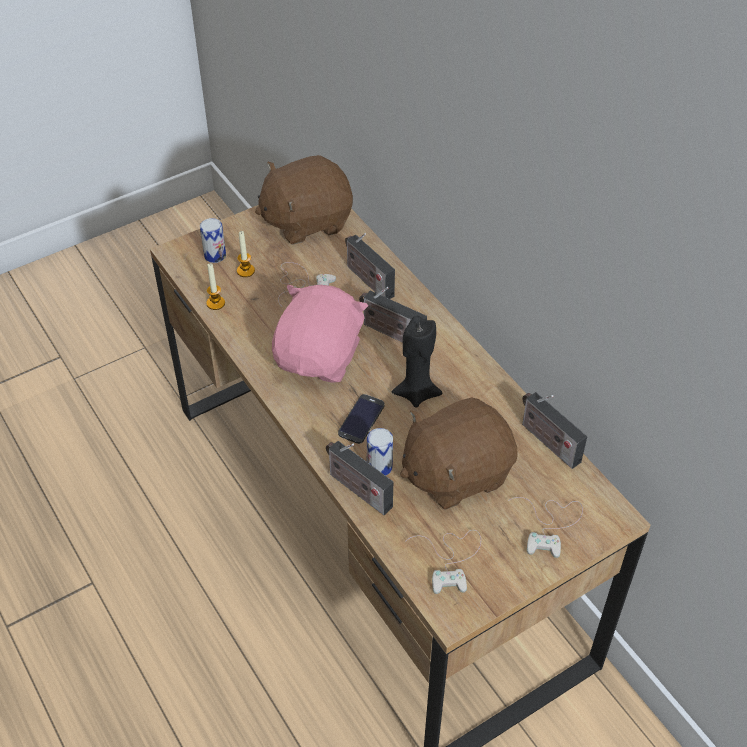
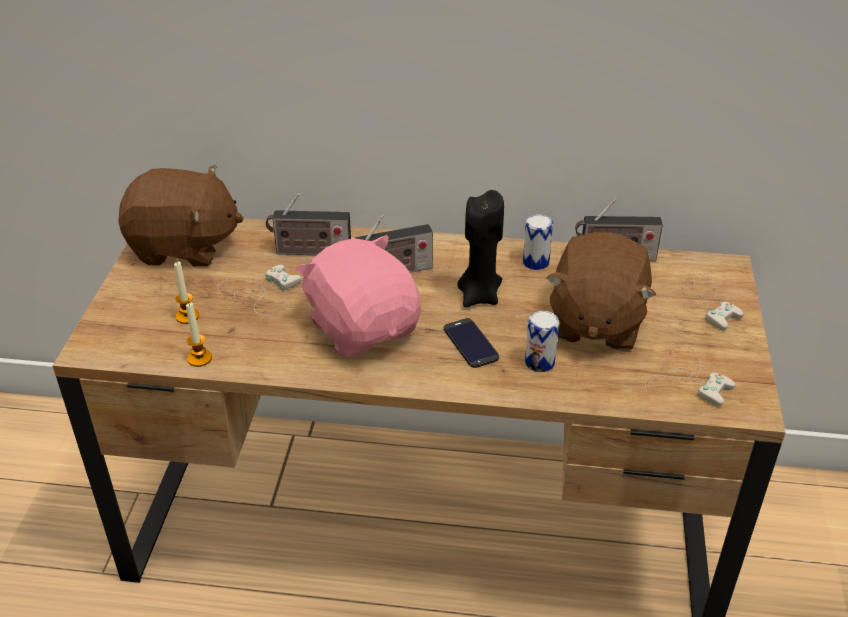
camera: 50 degrees left, 10 degrees down
can [200,218,226,263] -> can moved to [523,214,553,270]
brown plush toy [255,155,353,245] -> brown plush toy turned 105 degrees counterclockwise [118,165,244,267]
radio [326,441,393,515] -> none

